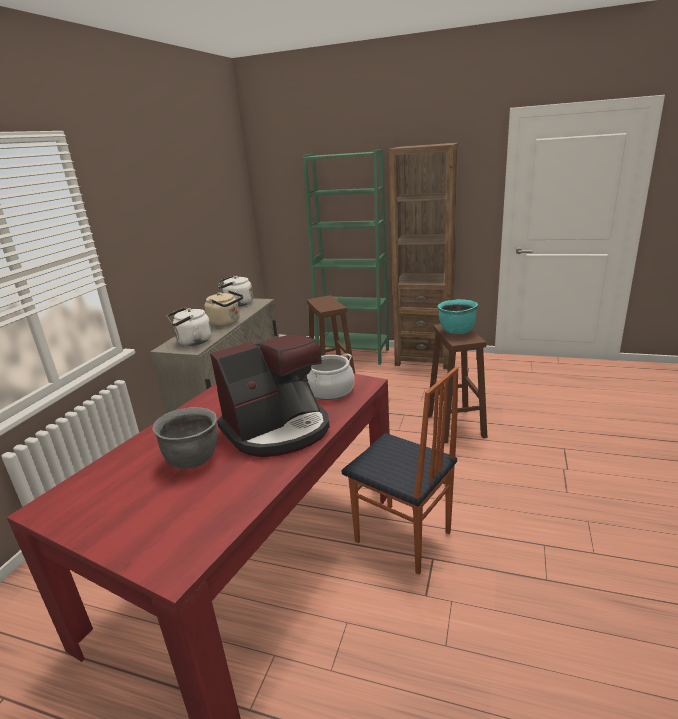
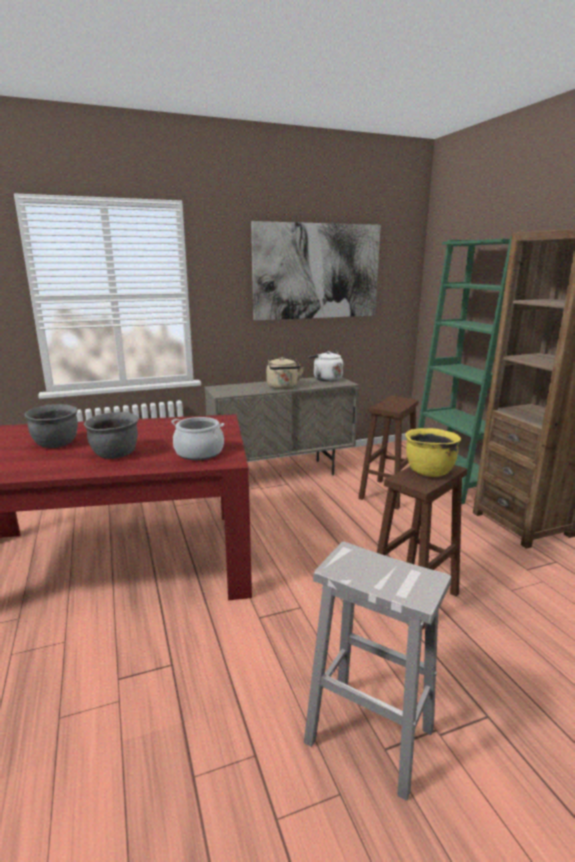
camera: 50 degrees right, 5 degrees down
white kettle [167,307,212,346] -> none
coffee machine [210,333,330,457] -> grey cooking pot [84,412,138,459]
chair [341,367,458,575] -> none
turquoise cooking pot [438,299,478,334] -> yellow cooking pot [405,428,461,477]
none -> picture [251,221,381,320]
none -> white stool [304,542,451,801]

